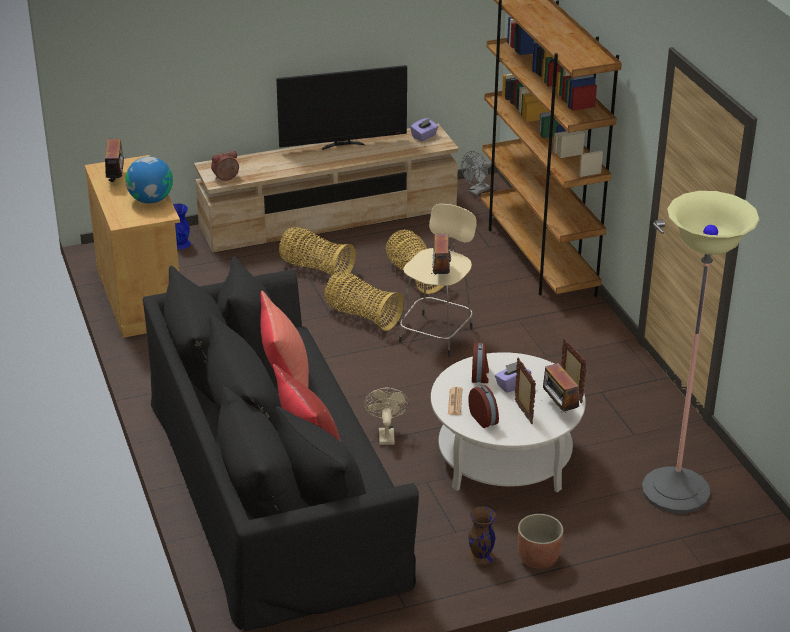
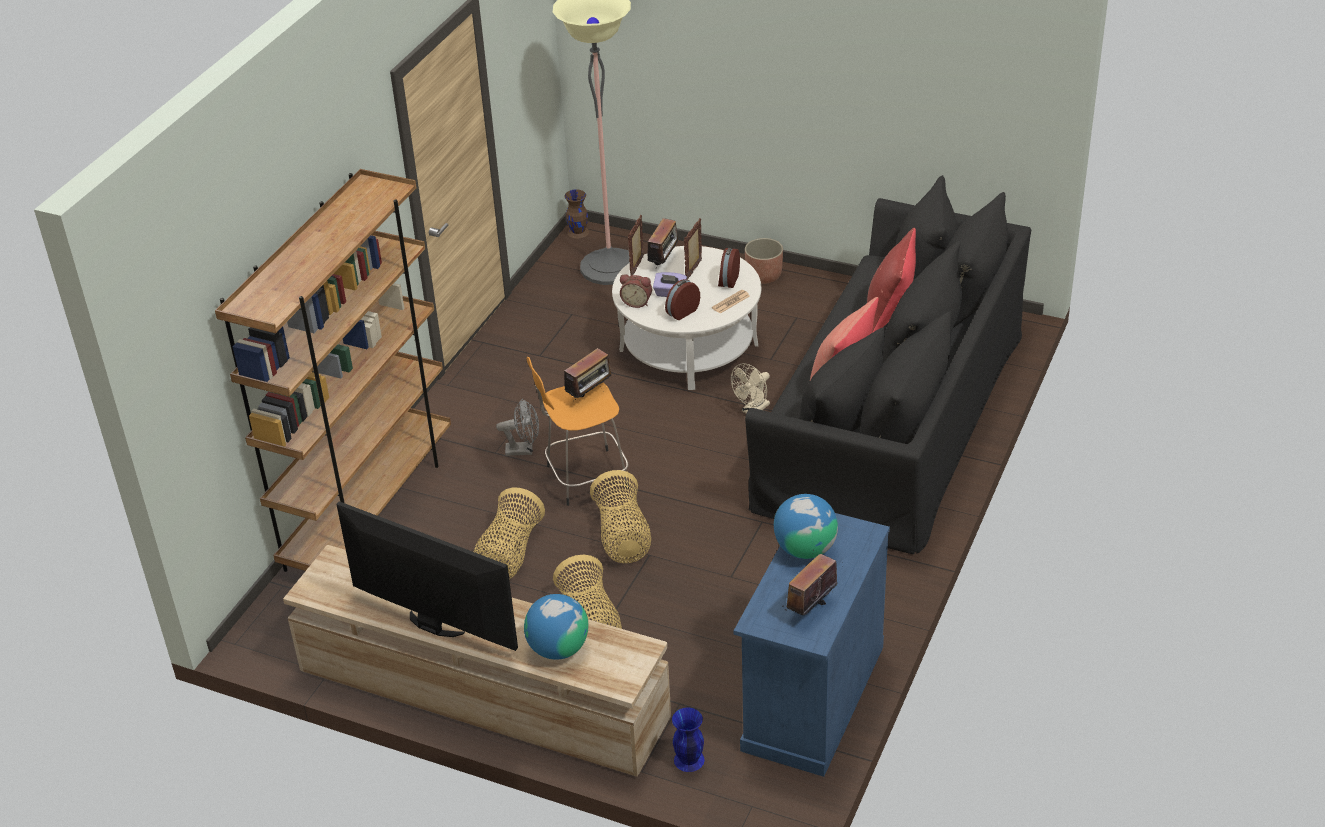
camera: 135 degrees left, 5 degrees up
beige cabinet [85,155,180,338] -> blue cabinet [734,513,890,777]
alarm clock [211,151,239,181] -> alarm clock moved to [620,274,652,308]
beige stool [399,204,477,357] -> orange stool [527,357,629,506]
purple tissue box [410,118,438,141] -> none
grey fan [461,151,491,195] -> grey fan moved to [496,399,539,456]
brown vase [468,506,496,565] -> brown vase moved to [565,189,589,239]
none -> globe [524,594,589,660]

